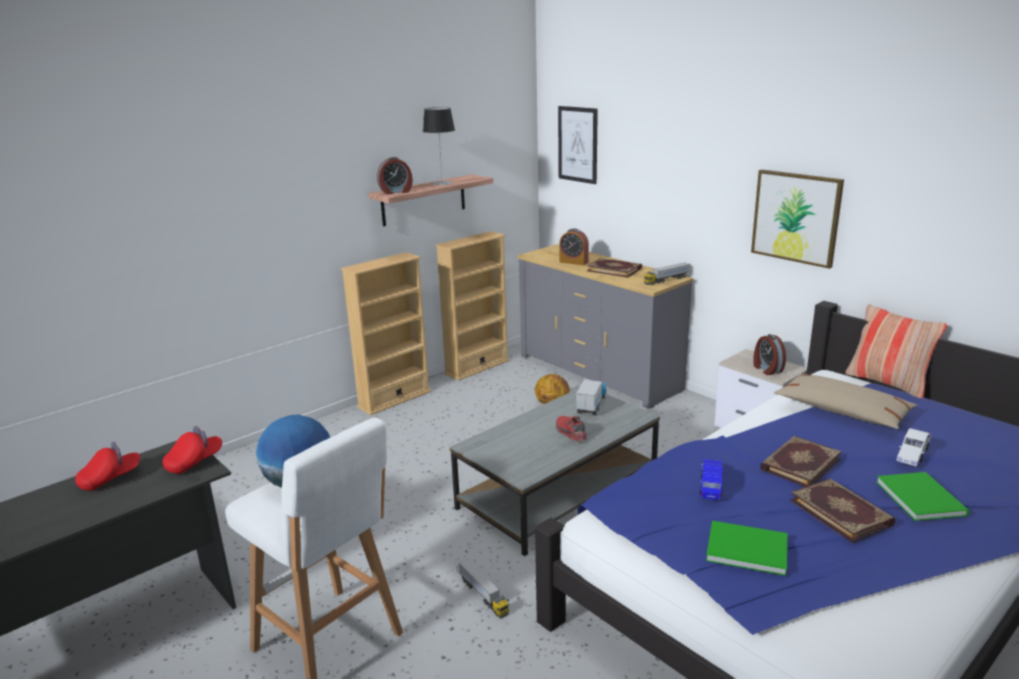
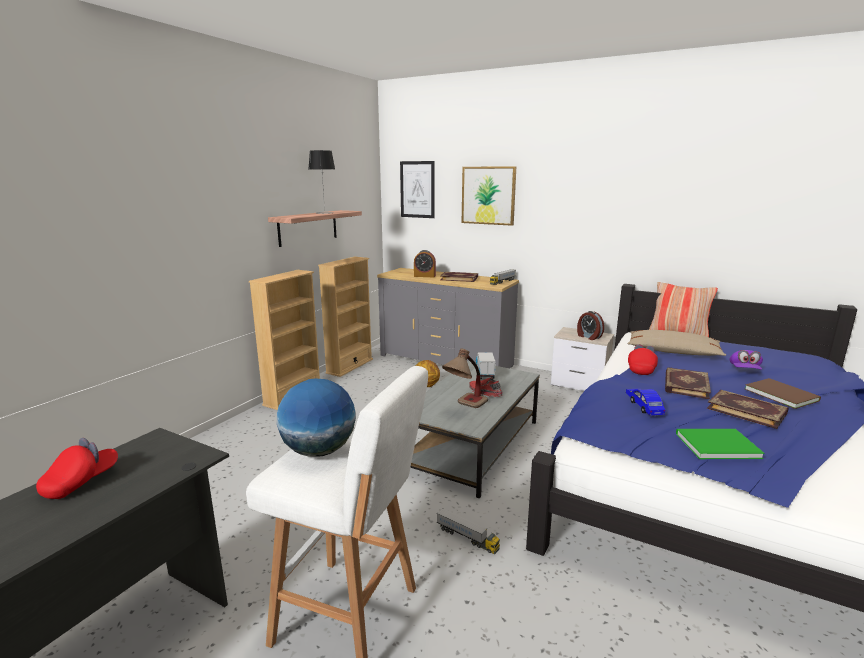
camera: 20 degrees left, 5 degrees down
red cap [163,426,222,474] -> red cap moved to [628,344,658,375]
alarm clock [377,157,413,195] -> none
picture [751,170,844,269] -> picture moved to [462,166,516,226]
green book [876,472,970,521] -> brown book [745,378,821,409]
white toy car [896,428,931,466] -> purple cap [730,350,763,370]
none -> table lamp [442,348,488,408]

